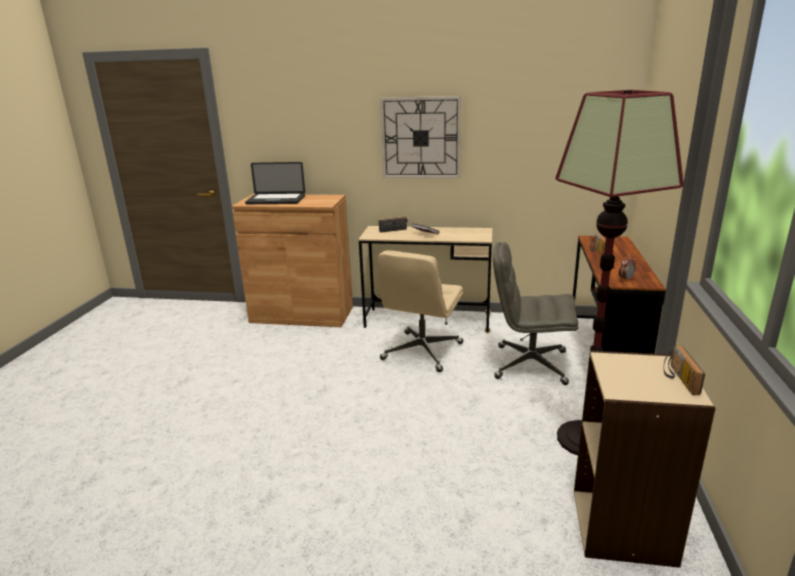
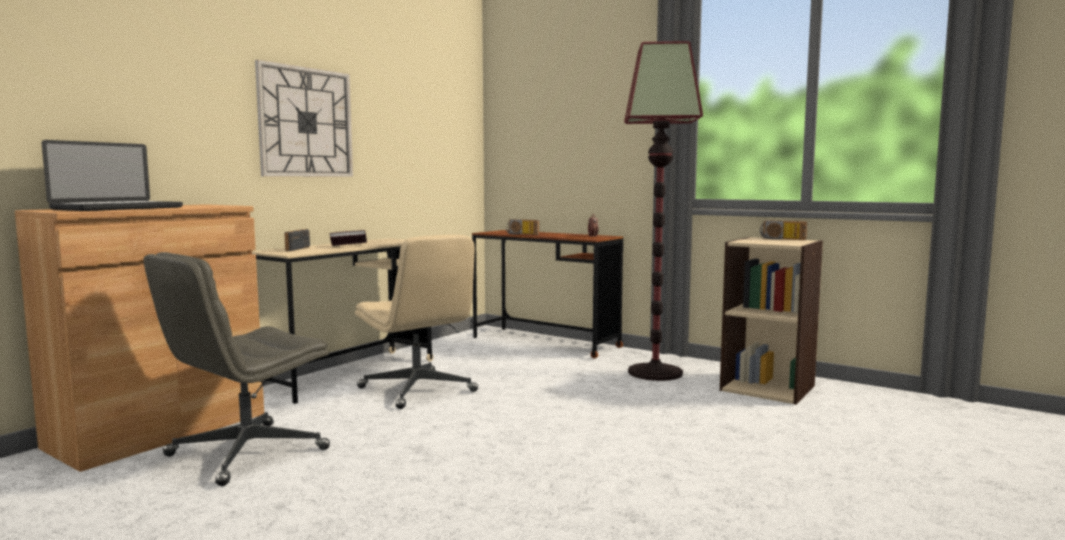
camera: 65 degrees left, 15 degrees down
grey office chair [493,242,578,385] -> grey office chair moved to [144,252,330,486]

